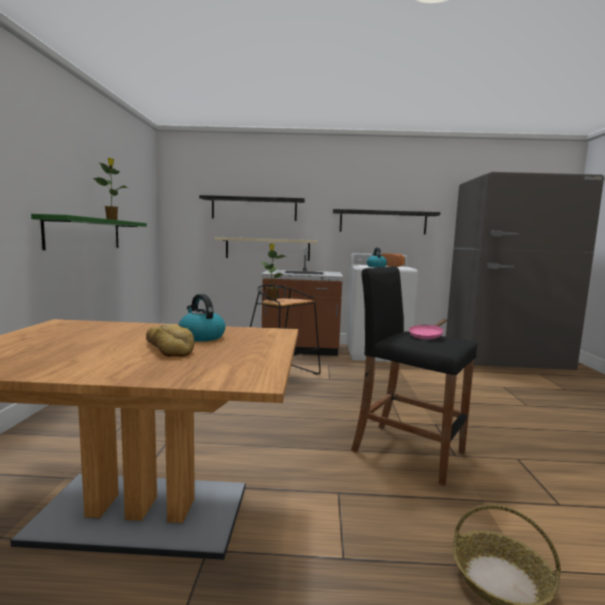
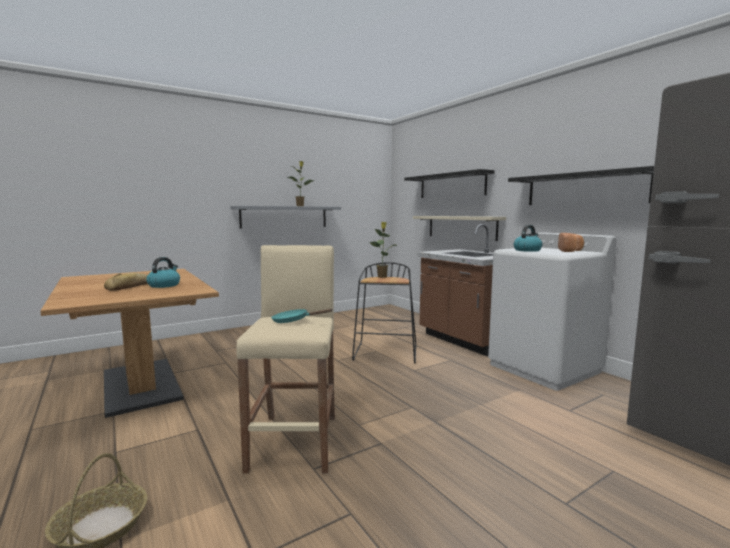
camera: 55 degrees right, 0 degrees up
green shelf [31,214,147,250] -> grey shelf [230,206,341,229]
black stool [351,266,478,486] -> beige stool [236,245,335,473]
pink frying pan [409,319,447,339] -> turquoise frying pan [271,308,333,323]

